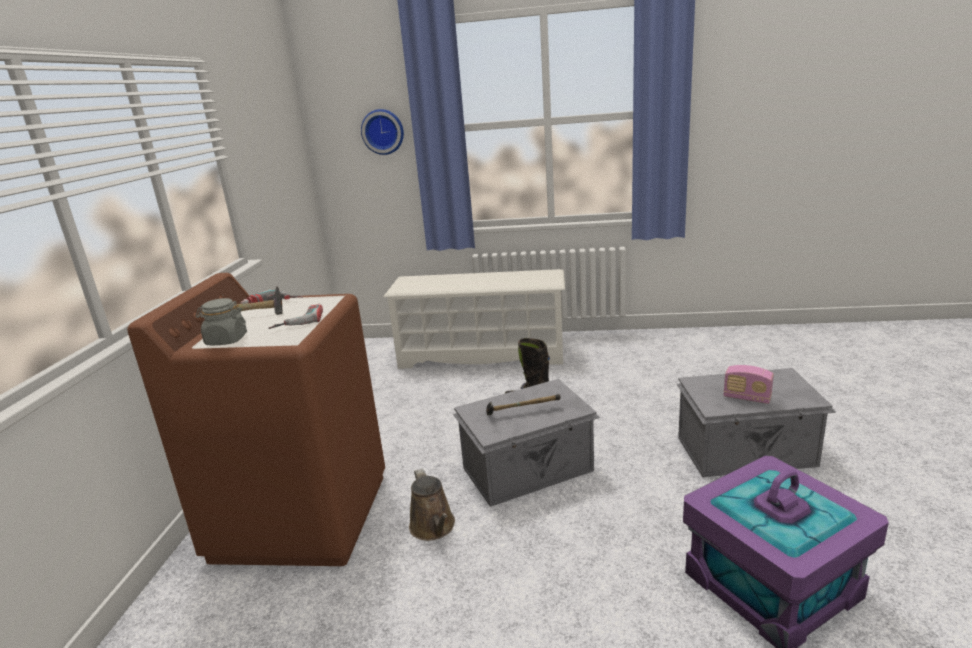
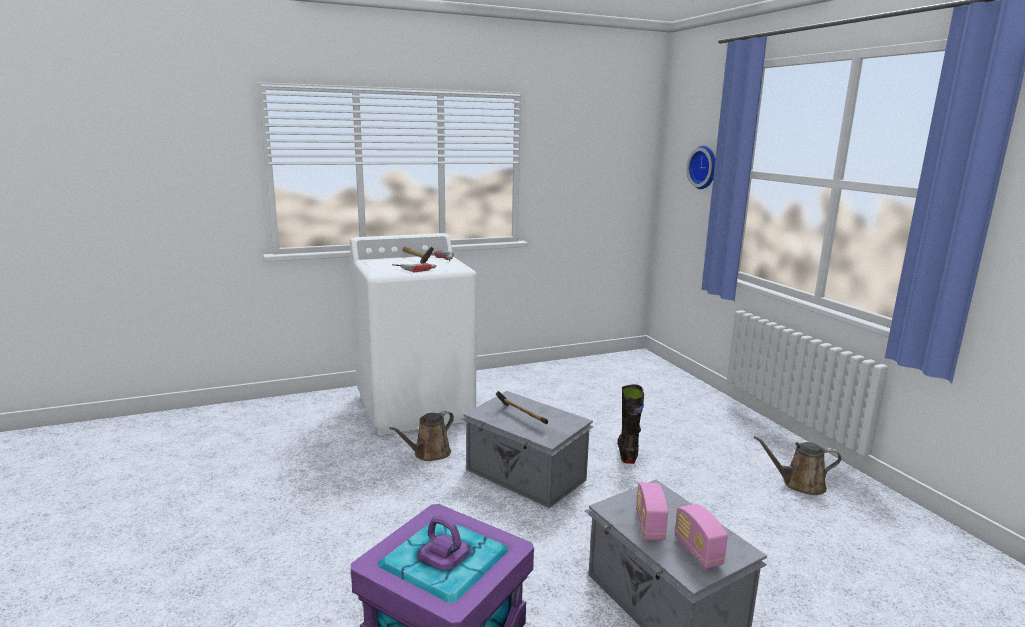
camera: 60 degrees right, 5 degrees down
brown washing machine [127,273,385,566] -> white washing machine [350,233,477,435]
grey jar [196,298,247,345] -> none
white shoe rack [383,269,565,369] -> none
none -> radio [675,504,728,568]
none -> brown watering can [754,436,841,495]

